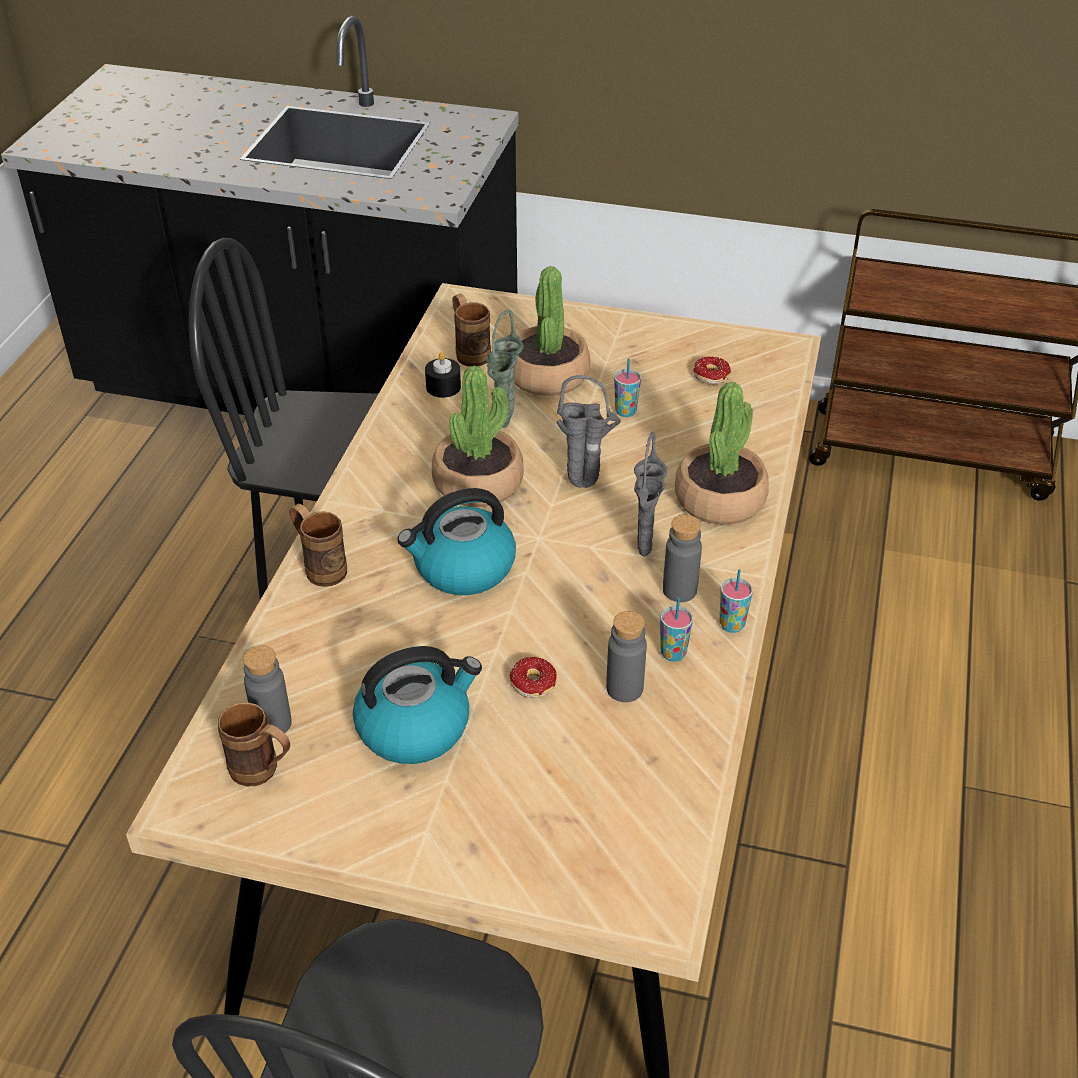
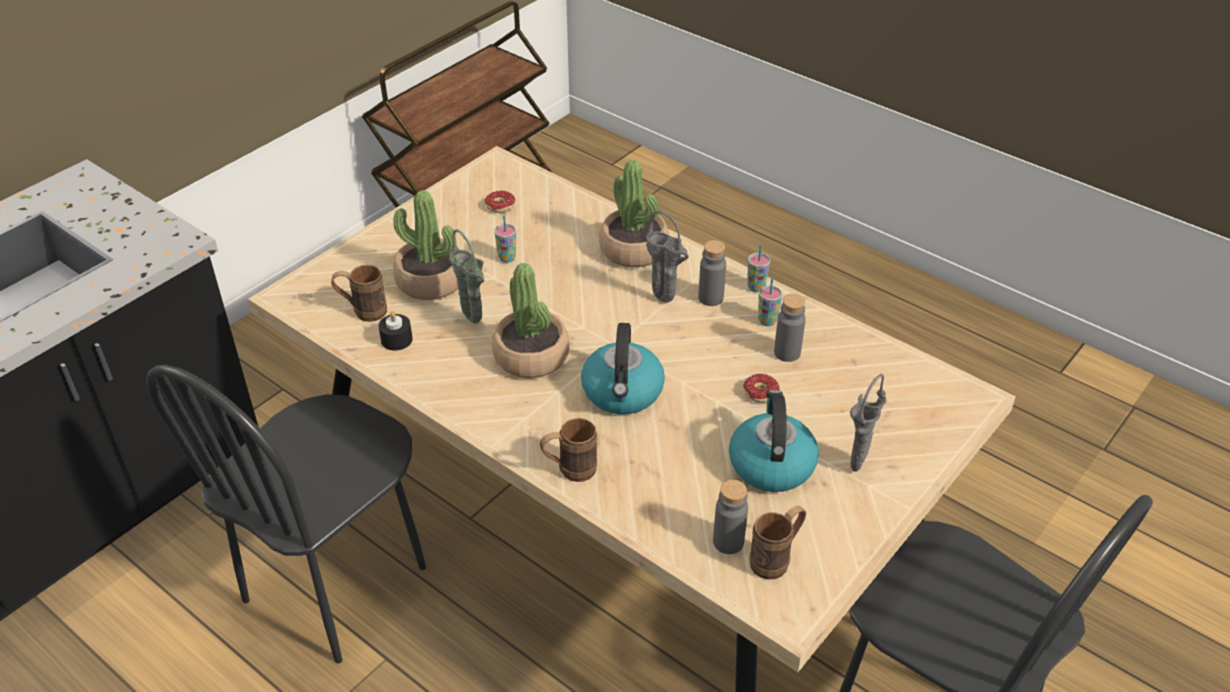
camera: 65 degrees left, 0 degrees up
grey vase [556,375,621,488] -> grey vase moved to [850,374,886,472]

